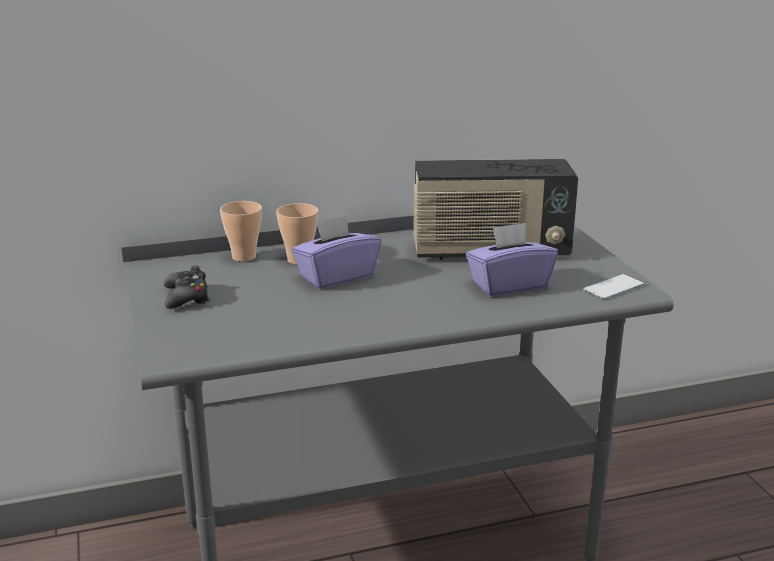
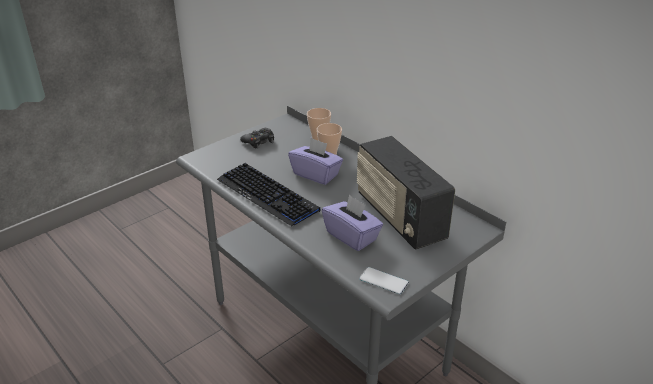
camera: 65 degrees right, 10 degrees up
none -> keyboard [217,163,321,226]

